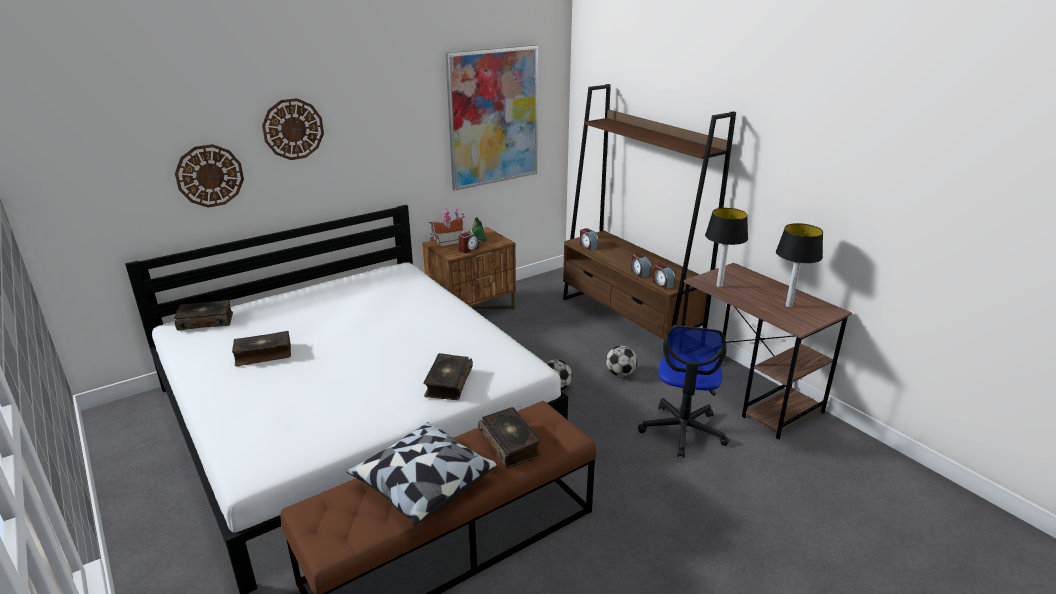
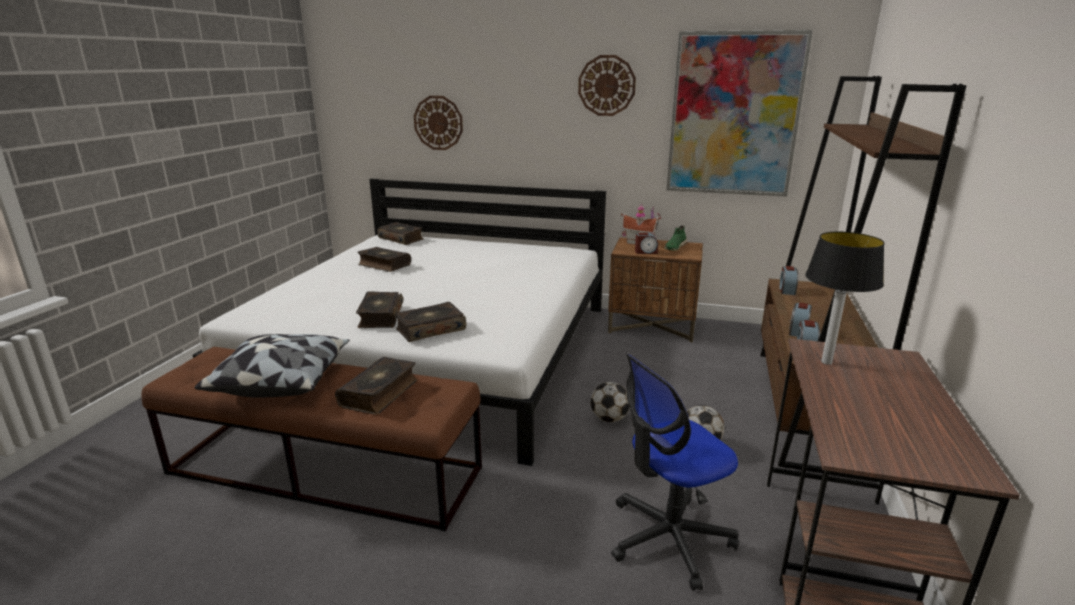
camera: 50 degrees right, 5 degrees down
wall clock [262,98,324,160] -> wall clock moved to [578,55,636,116]
table lamp [776,223,823,307] -> none
none -> book [356,291,403,328]

